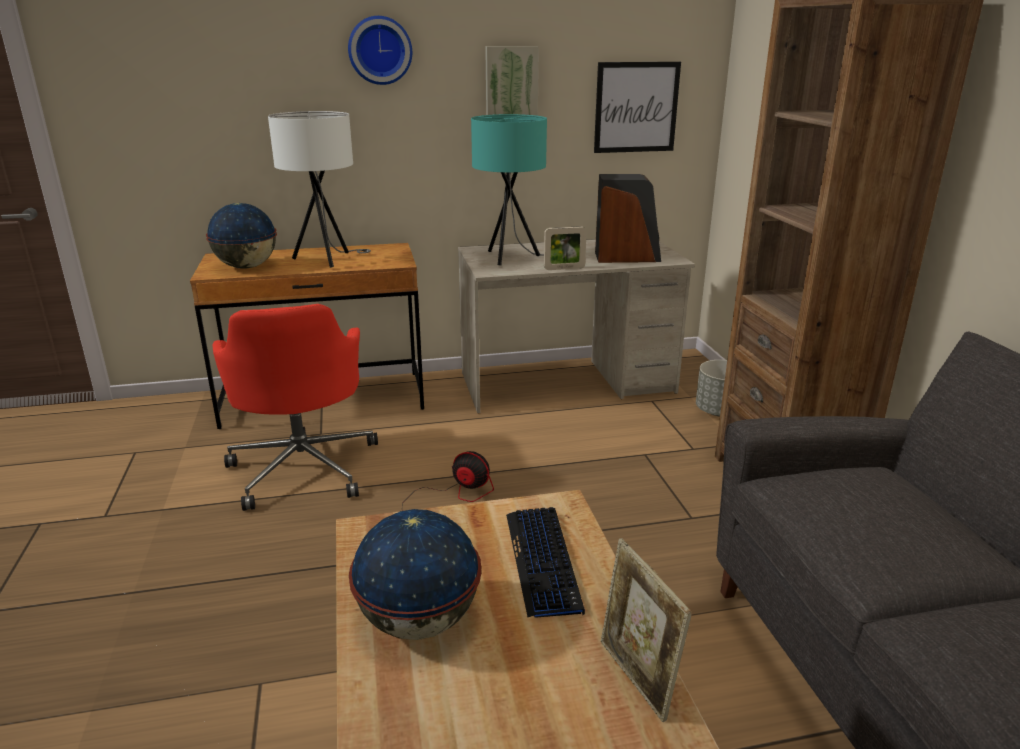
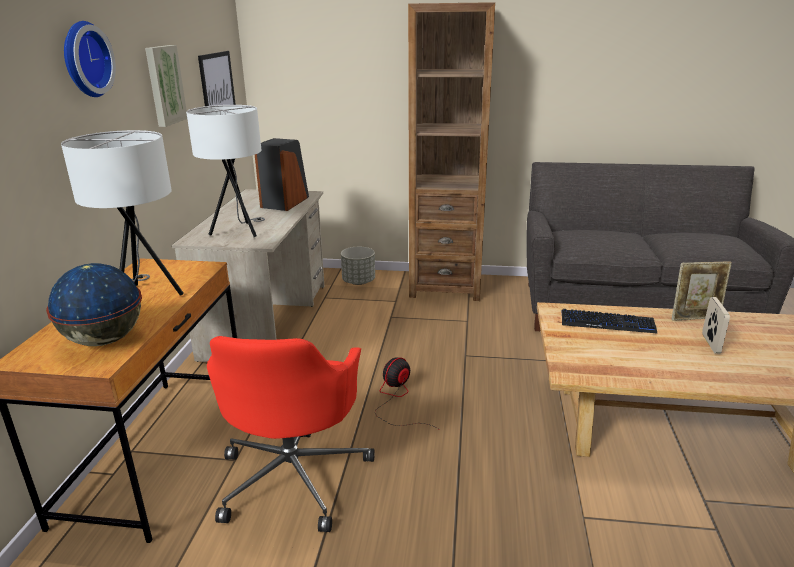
camera: 70 degrees left, 0 degrees up
red office chair [213,304,378,511] -> red office chair turned 90 degrees clockwise [207,336,375,532]
globe [349,509,481,640] -> none
turquoise table lamp [471,114,547,265] -> white table lamp [186,105,265,237]
picture frame [544,226,587,270] -> picture frame moved to [702,297,730,354]

